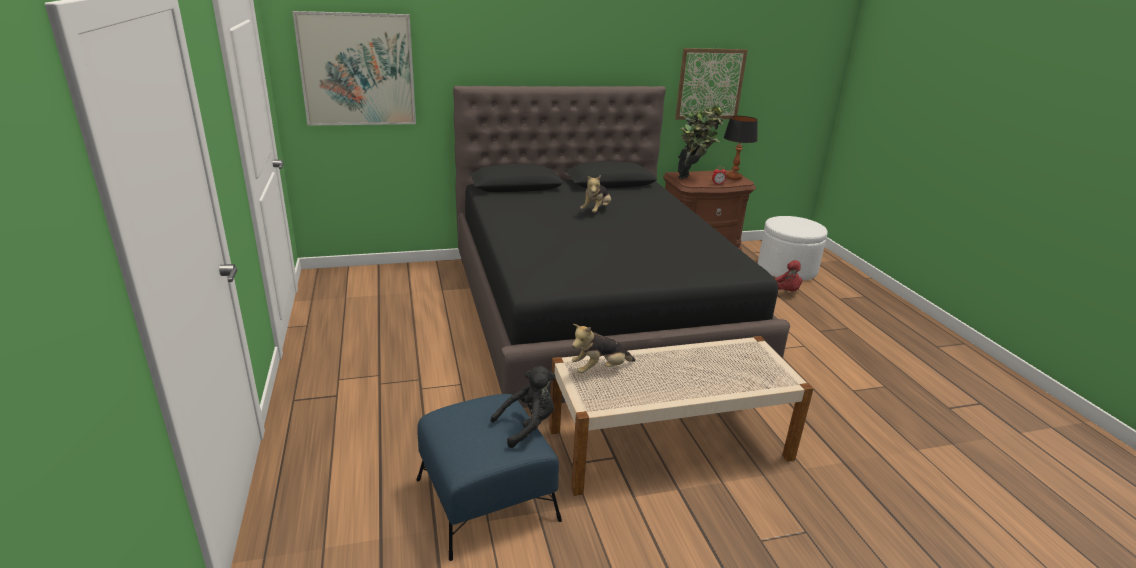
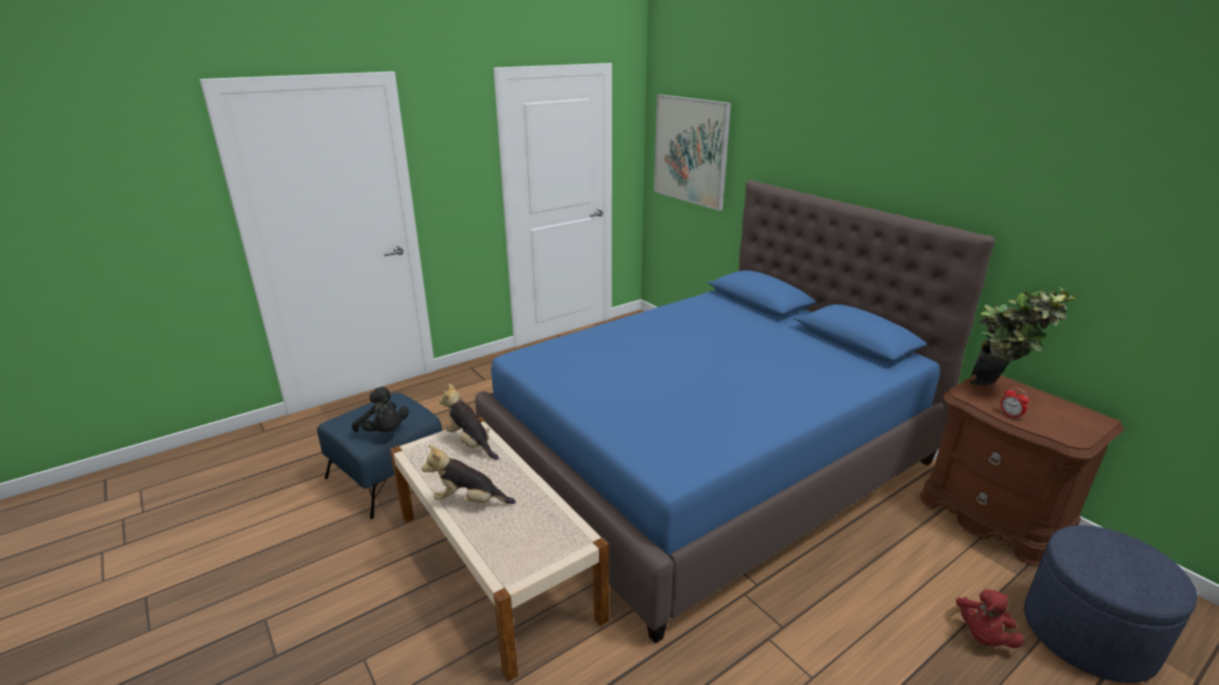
camera: 70 degrees right, 0 degrees up
black bed [453,86,790,408] -> blue bed [475,180,995,644]
plush toy [580,175,611,213] -> plush toy moved to [421,445,516,504]
picture [675,47,748,120] -> none
table lamp [724,116,758,180] -> none
white ottoman [758,216,828,281] -> blue ottoman [1024,525,1198,683]

